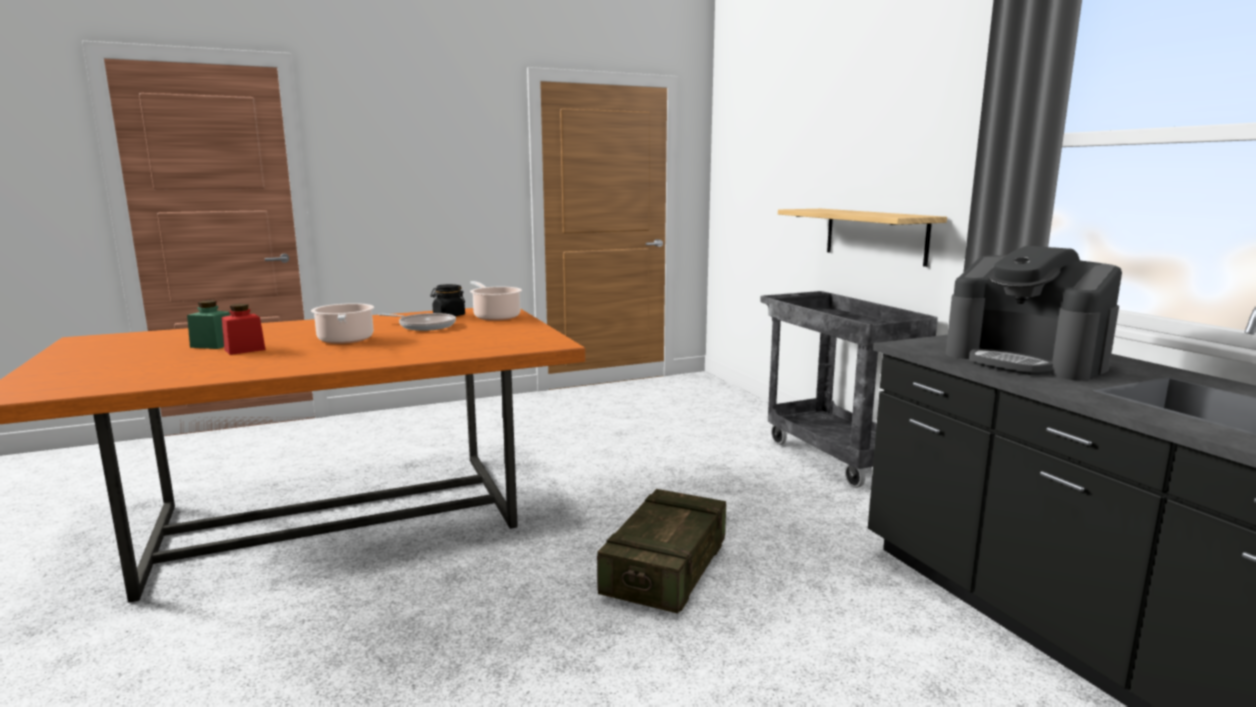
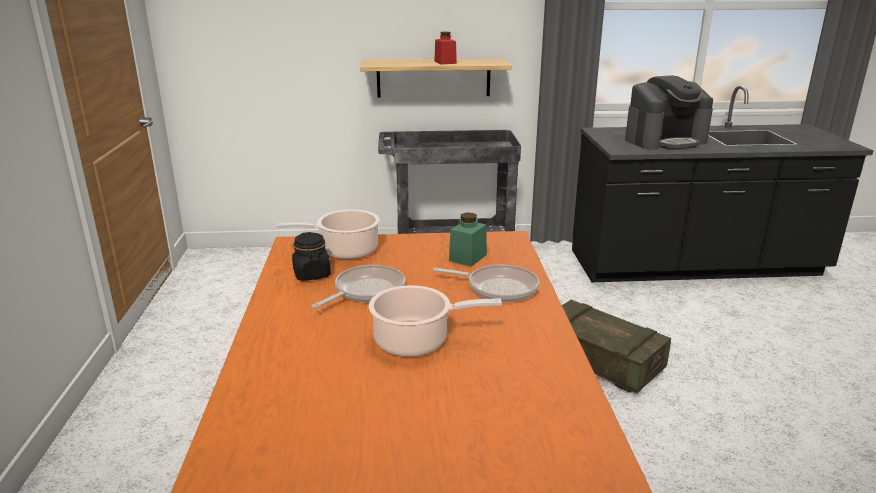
camera: 70 degrees left, 10 degrees up
green jar [187,300,230,349] -> green jar moved to [449,212,487,267]
red jar [222,304,266,355] -> red jar moved to [434,32,457,65]
none -> frying pan [433,264,539,302]

